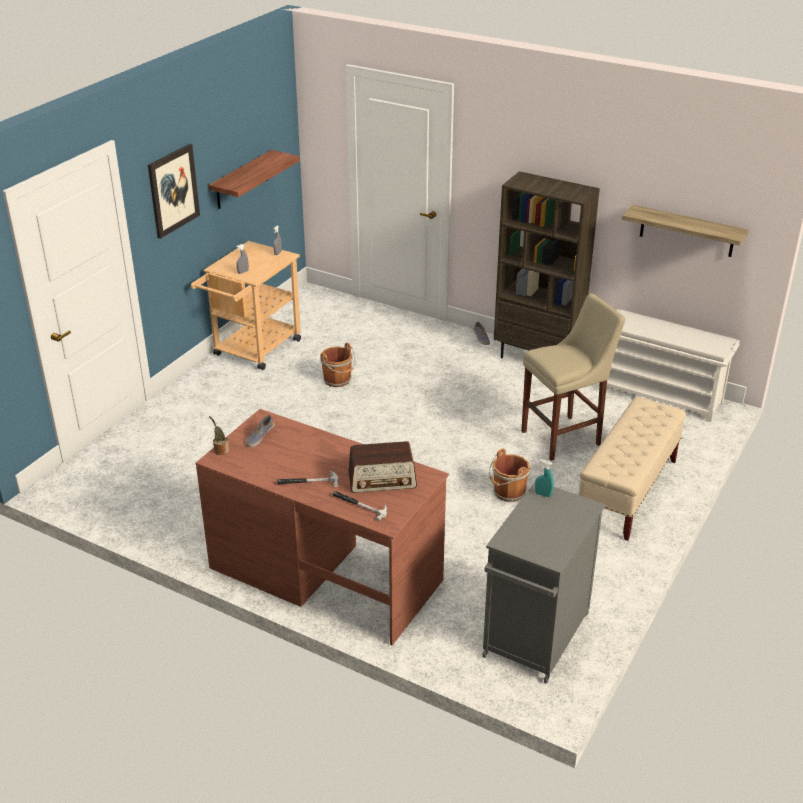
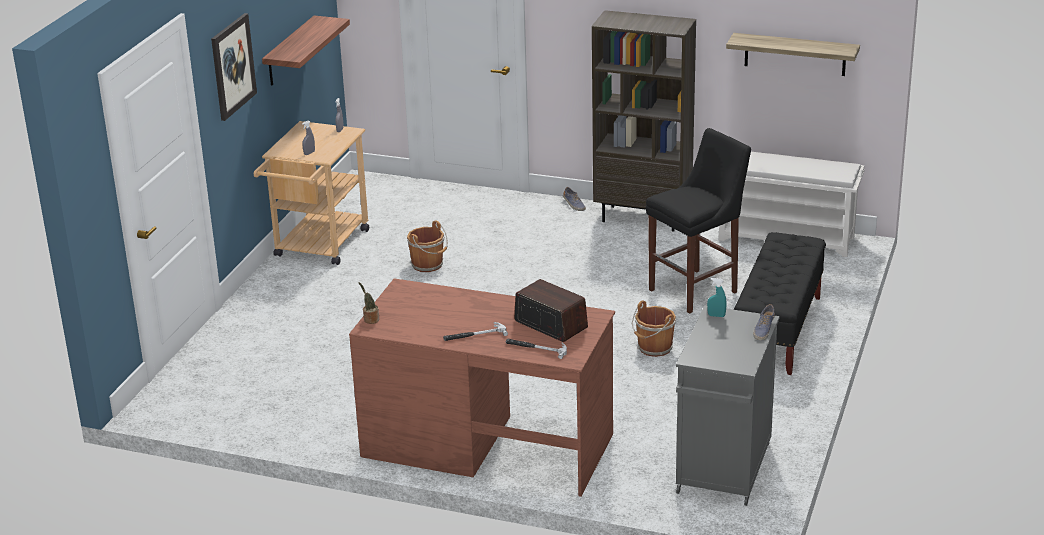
camera: 10 degrees left, 5 degrees down
shoe [246,415,275,447] -> shoe moved to [753,304,775,341]
radio [348,441,417,493] -> radio turned 120 degrees counterclockwise [514,279,588,342]
beige stool [521,293,625,461] -> black stool [646,128,751,314]
beige bench [579,397,686,541] -> black bench [734,232,826,375]

